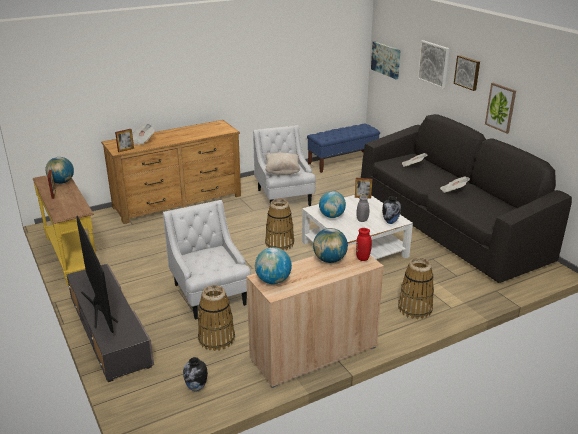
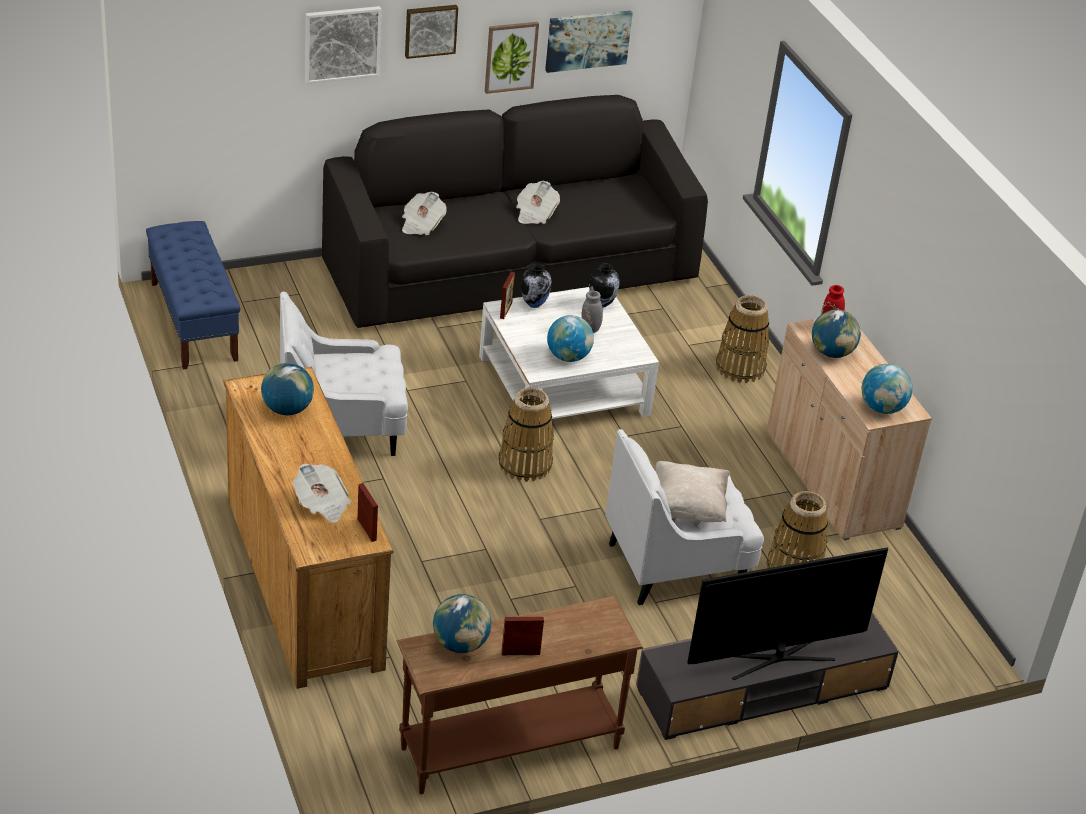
camera: 85 degrees left, 10 degrees up
yellow console table [33,175,96,286] -> brown console table [397,596,643,794]
vase [183,357,208,392] -> vase moved to [521,263,552,308]
beige pillow [265,153,300,175] -> beige pillow moved to [656,461,730,522]
picture [371,41,401,79] -> picture moved to [545,11,633,73]
none -> globe [261,363,314,415]

